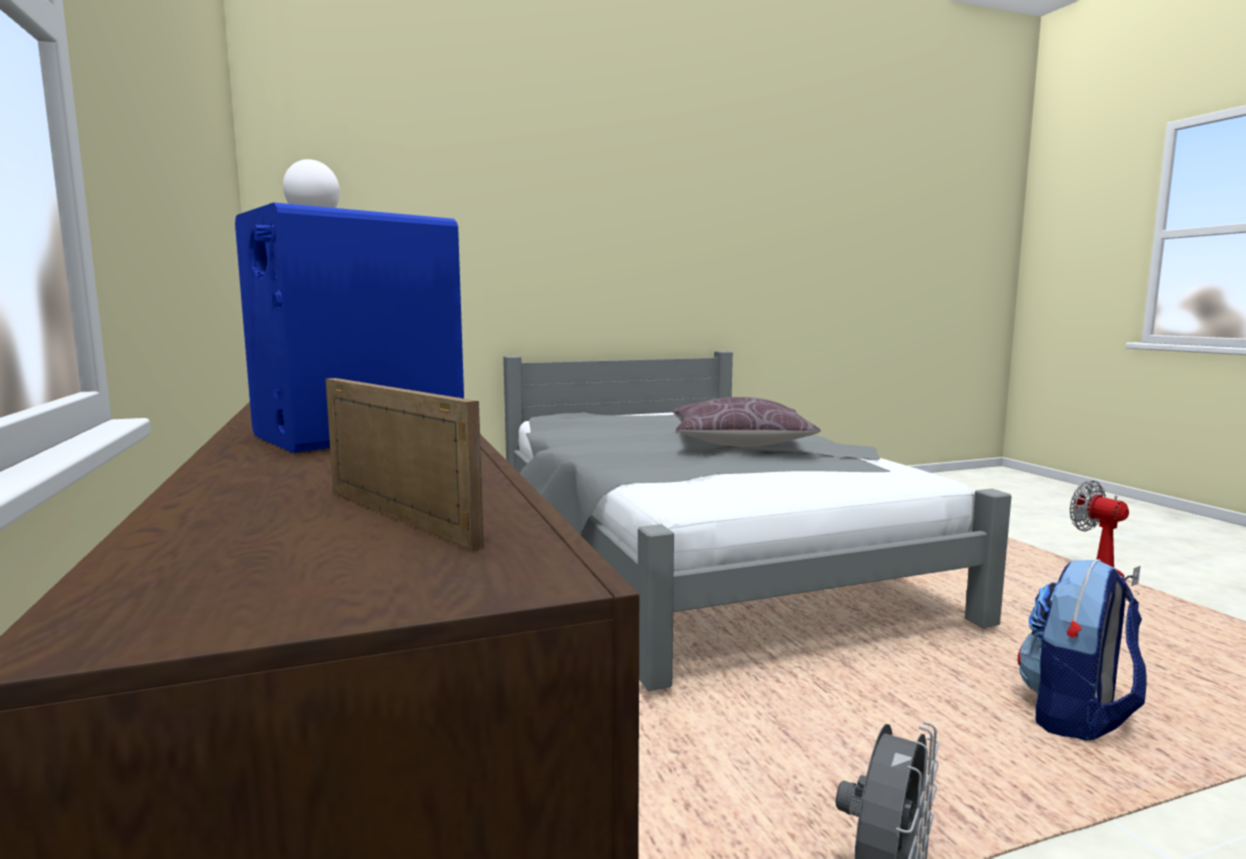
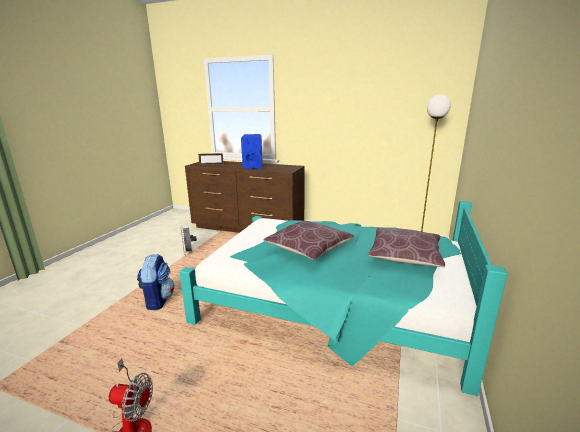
camera: 130 degrees right, 10 degrees up
grey bed [503,351,1011,691] -> turquoise bed [179,201,507,396]
none -> brown pillow [368,228,445,267]

